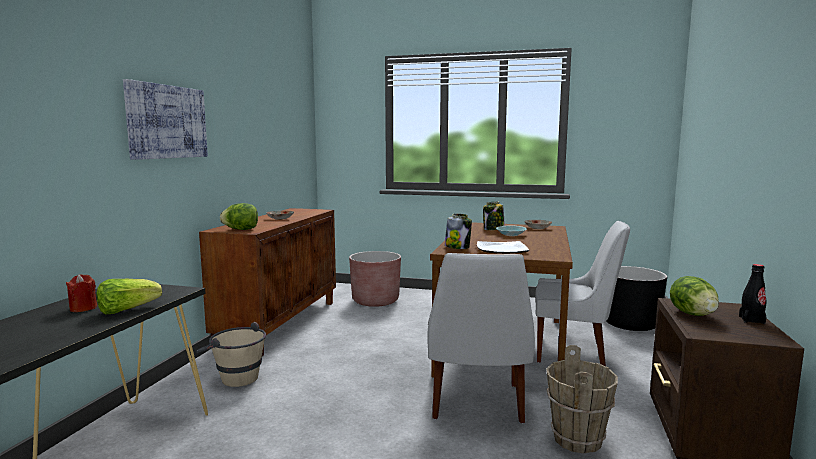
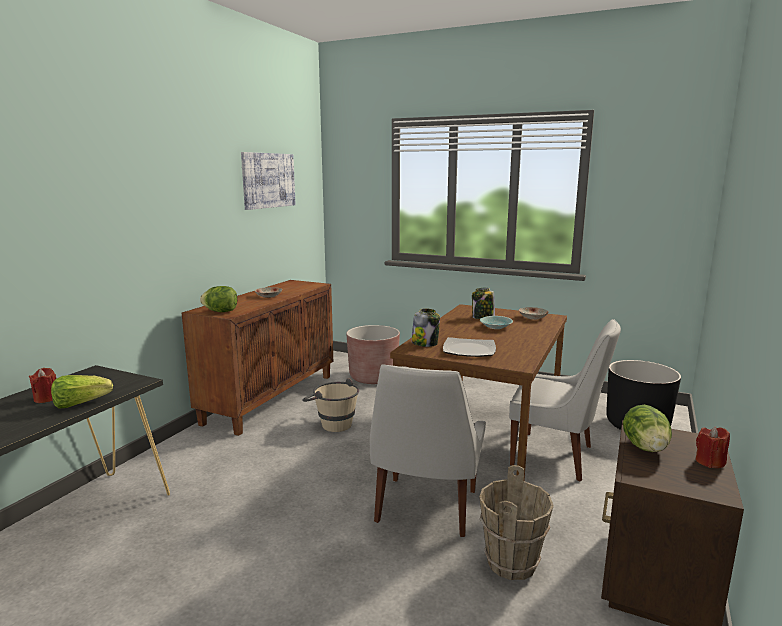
camera: 10 degrees right, 5 degrees up
picture [123,79,208,160] -> picture moved to [241,152,296,210]
beige bucket [196,322,266,387] -> beige bucket moved to [302,378,359,432]
black bottle [739,264,767,324] -> red candle [696,427,730,468]

